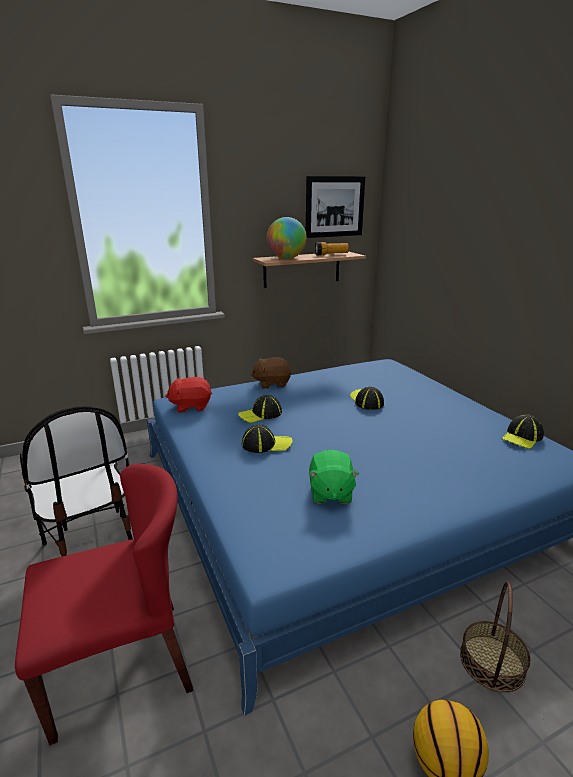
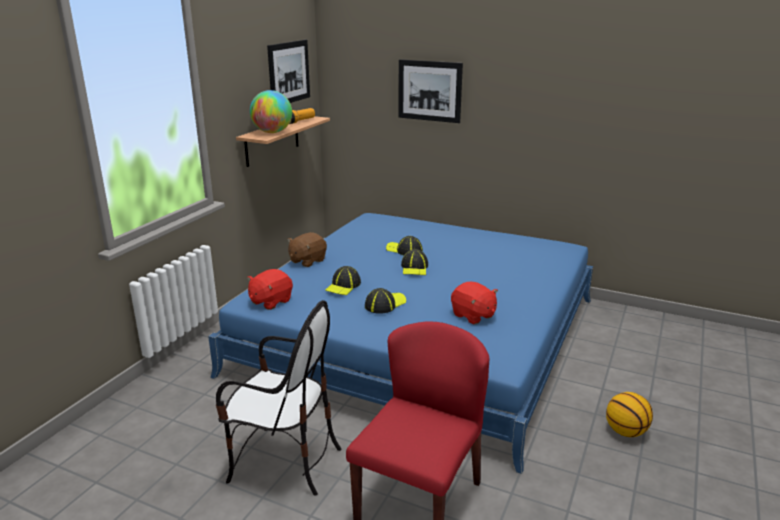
camera: 40 degrees left, 0 degrees up
green plush toy [308,450,359,504] -> red plush toy [451,282,498,324]
basket [460,581,530,692] -> none
cap [502,414,544,449] -> cap moved to [401,249,428,275]
none -> picture [398,59,463,123]

